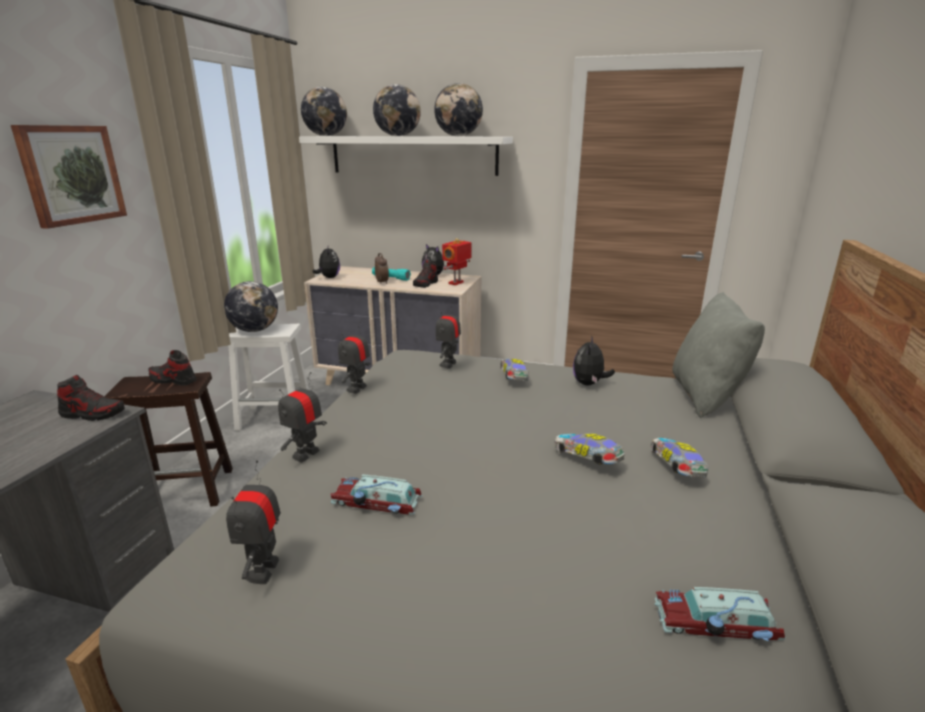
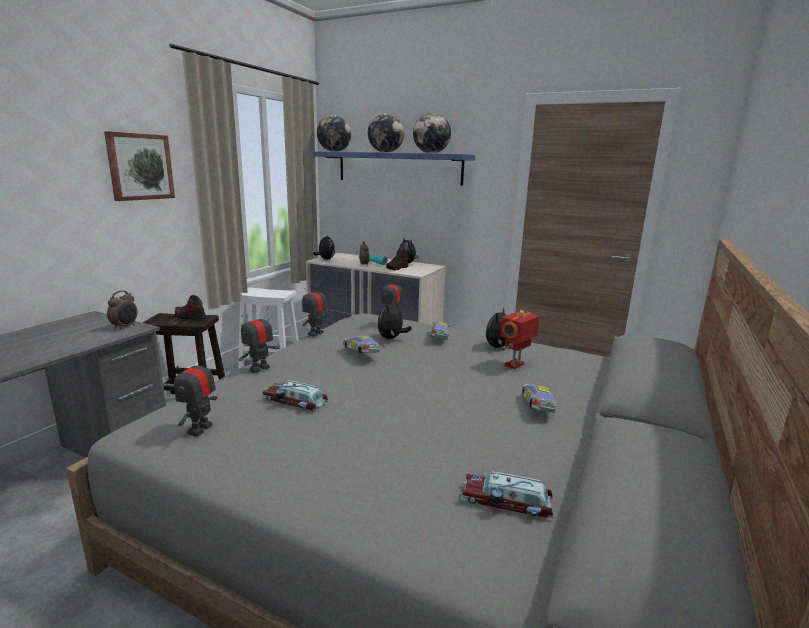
camera: 10 degrees right, 5 degrees down
shoe [57,375,125,421] -> alarm clock [107,290,138,330]
globe [224,281,278,332] -> none
white shelf [299,136,513,176] -> blue shelf [313,151,475,186]
toy robot [442,238,472,285] -> toy robot moved to [500,310,540,369]
toy car [554,433,624,465] -> toy car moved to [343,336,380,353]
grey pillow [672,292,765,418] -> none
none -> plush toy [377,300,412,339]

